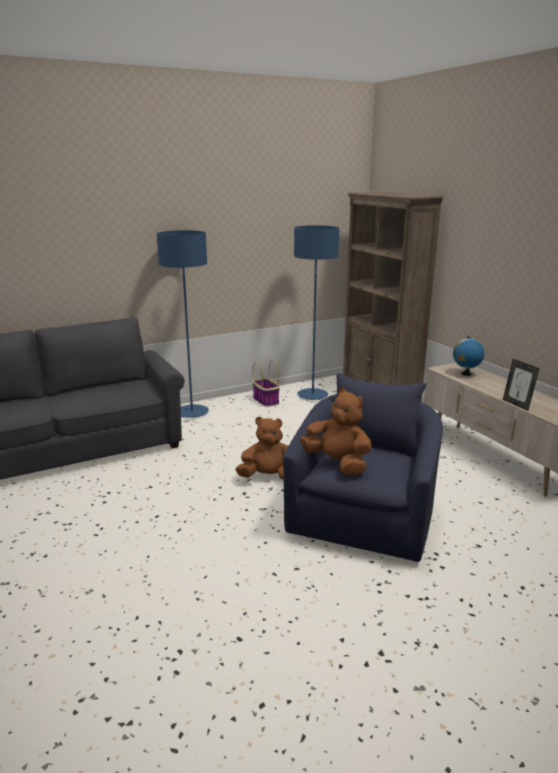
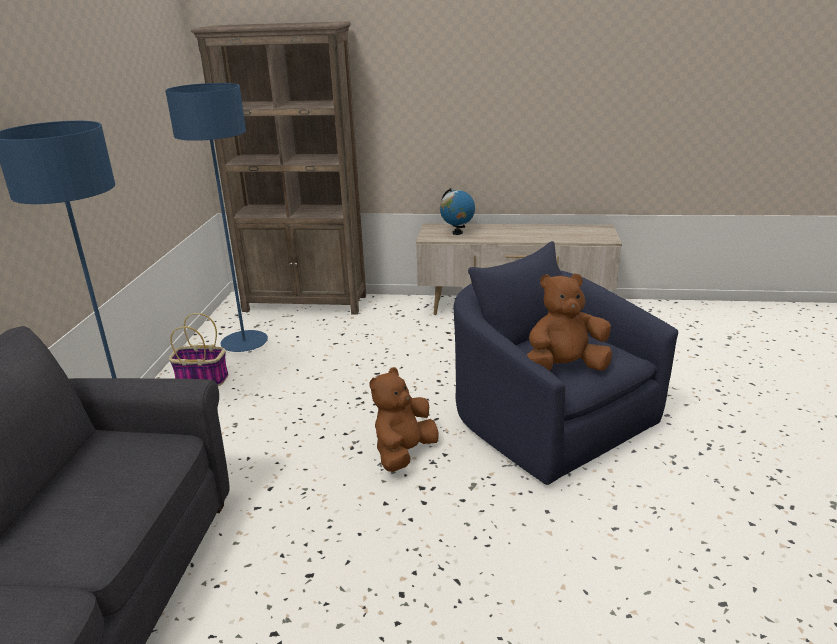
camera: 55 degrees left, 5 degrees up
picture frame [503,359,540,411] -> none

